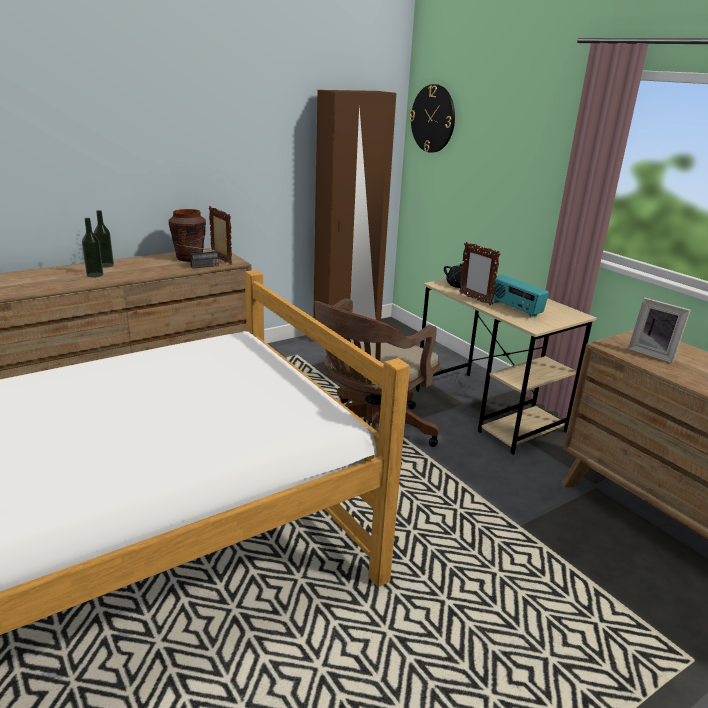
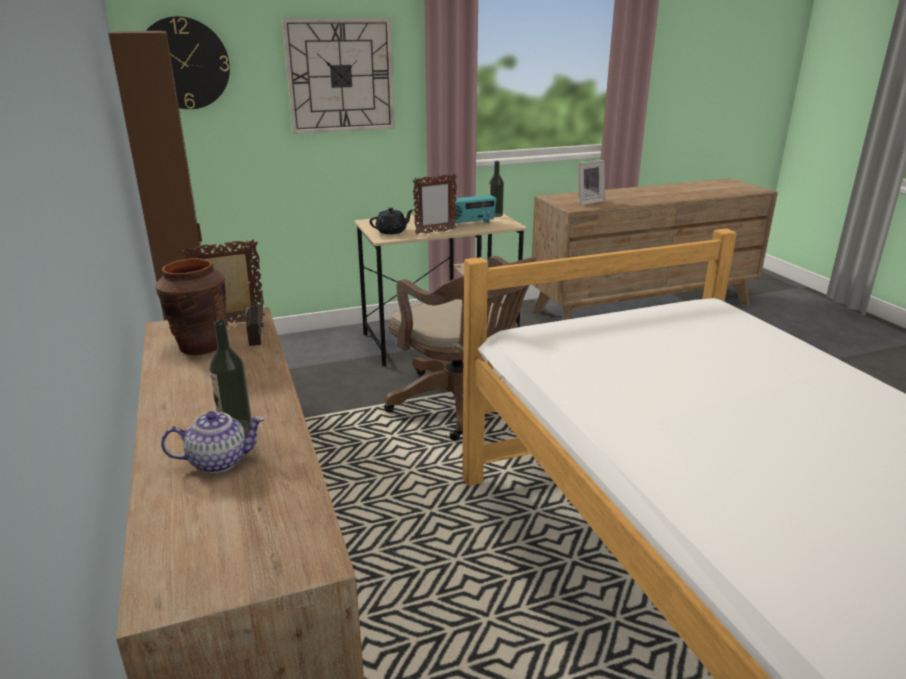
camera: 75 degrees left, 0 degrees up
bottle [94,210,114,268] -> bottle moved to [489,161,504,217]
none -> teapot [161,411,264,473]
none -> wall clock [282,18,395,134]

